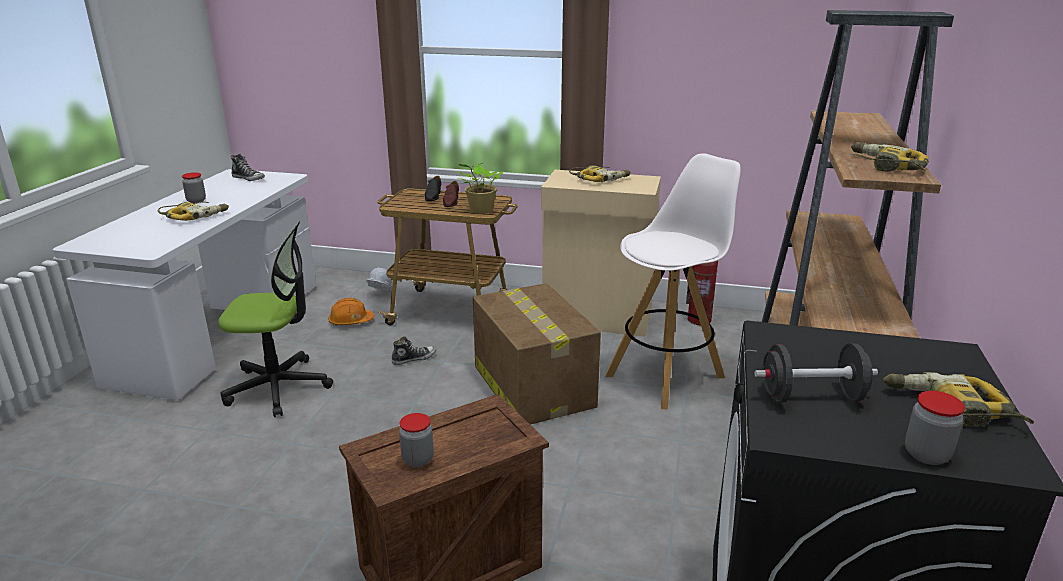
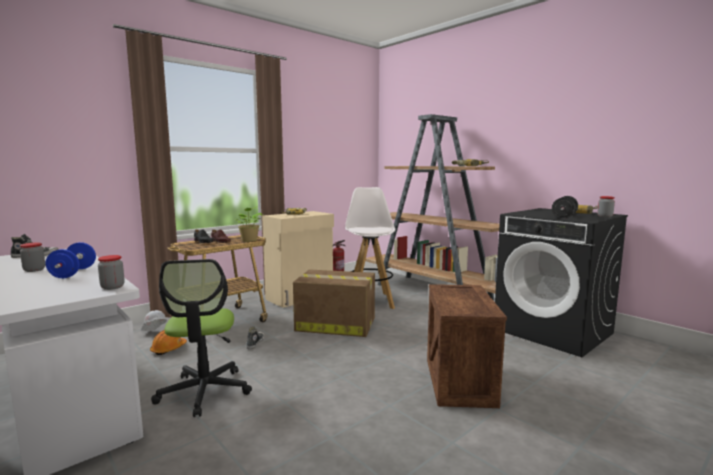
camera: 55 degrees left, 15 degrees down
power drill [158,202,229,221] -> blue dumbbell [46,242,96,278]
office chair [218,221,333,417] -> office chair turned 135 degrees clockwise [151,259,252,417]
jar [399,413,434,467] -> jar moved to [98,255,125,290]

